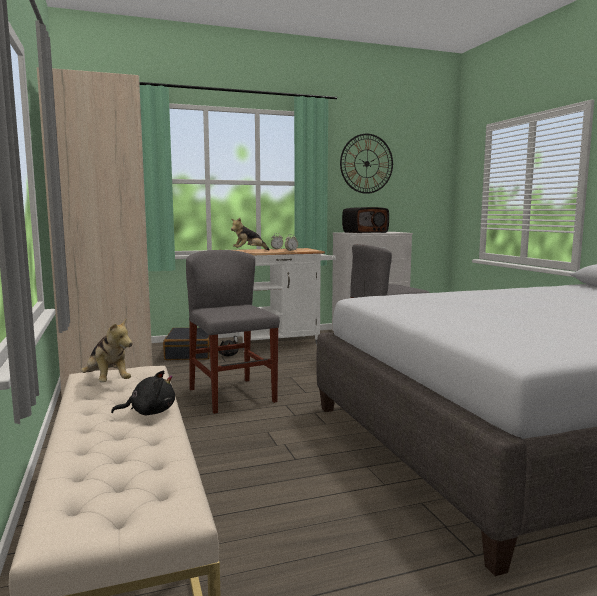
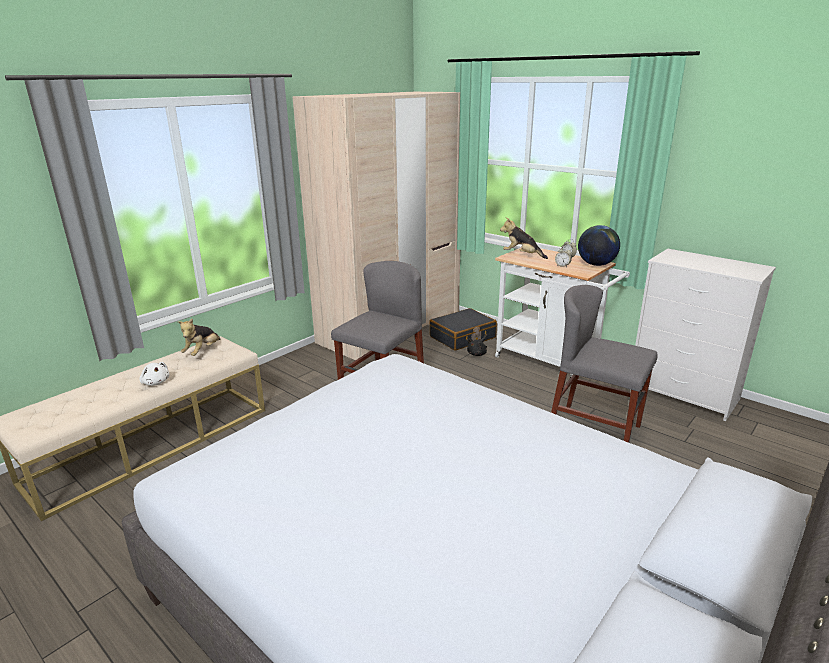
camera: 60 degrees right, 15 degrees up
black plush toy [111,370,175,415] -> white plush toy [140,362,169,386]
wall clock [340,134,393,194] -> none
radio [342,207,389,233] -> none
none -> globe [578,225,620,266]

